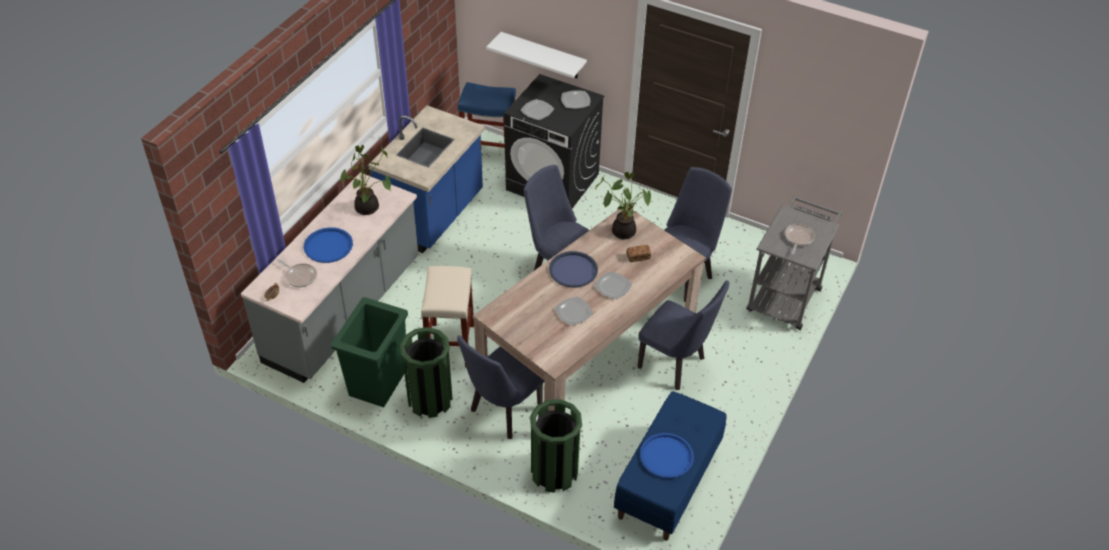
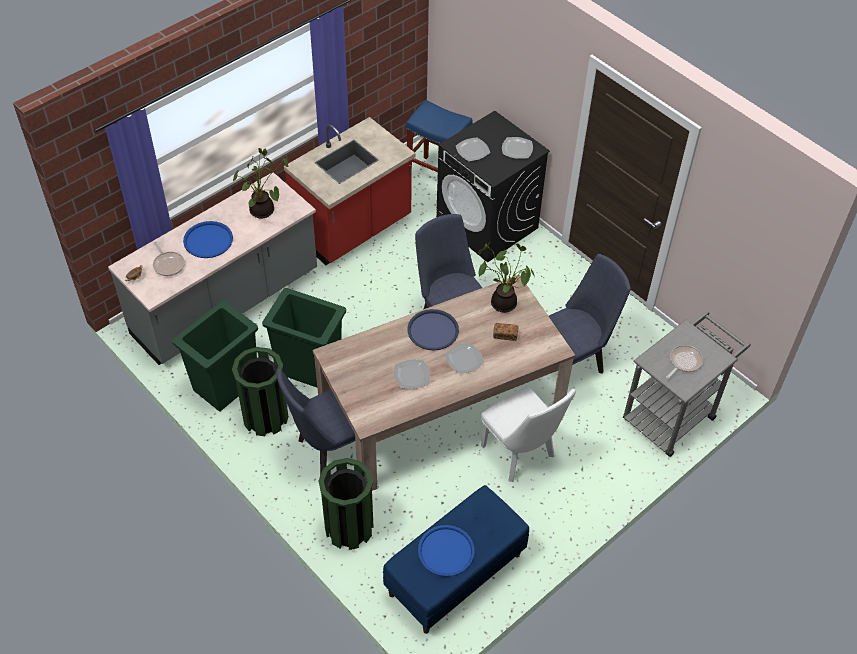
camera: 20 degrees right, 5 degrees up
blue counter [368,105,485,253] -> red counter [284,117,415,265]
beige stool [421,266,474,368] -> green trash can [262,288,346,388]
white shelf [486,32,587,78] -> none
blue chair [637,281,729,390] -> white chair [481,387,576,482]

